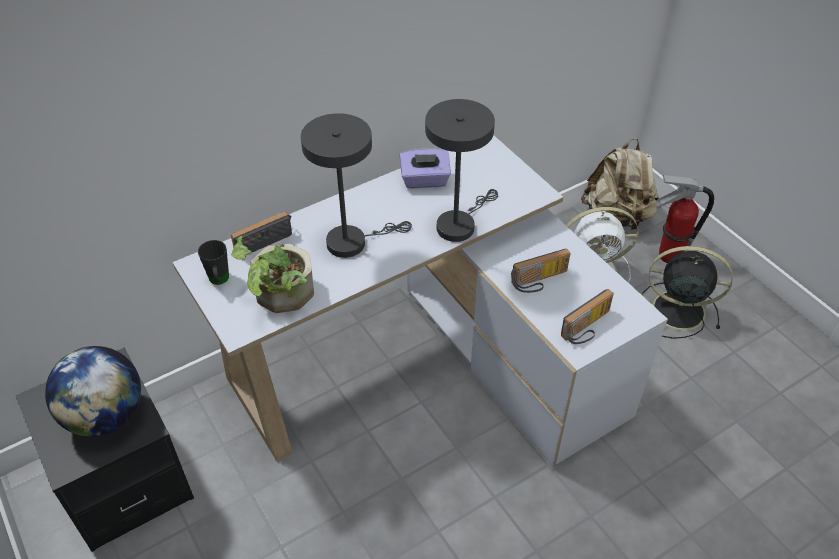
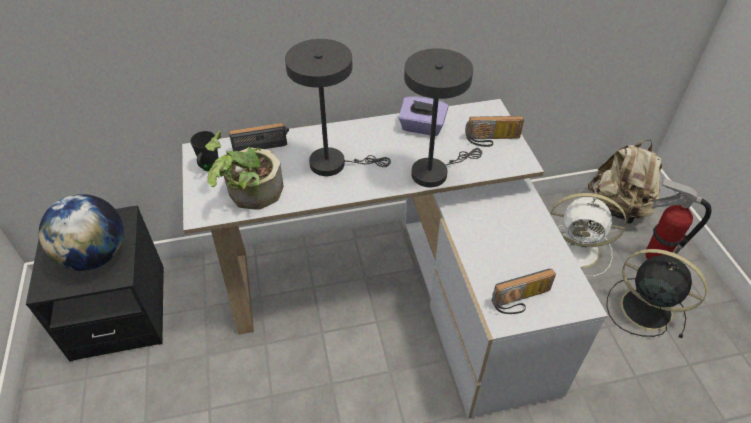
camera: 20 degrees right, 0 degrees up
radio [511,249,571,293] -> radio moved to [465,116,524,147]

